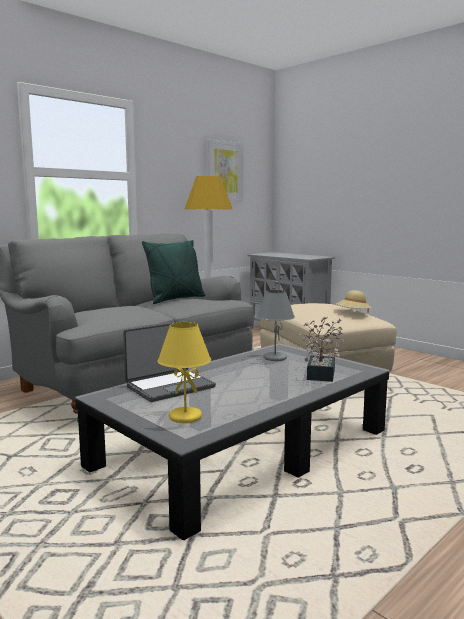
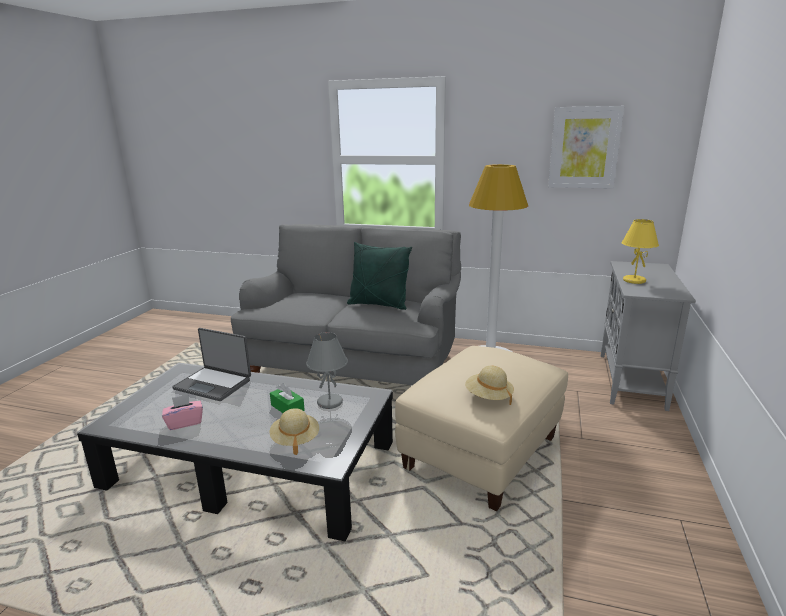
camera: 60 degrees right, 10 degrees up
yellow table lamp [158,322,211,423] -> yellow table lamp moved to [622,219,659,284]
potted plant [299,316,344,382] -> beige hat [270,408,319,455]
none -> pink tissue box [162,394,203,430]
none -> green tissue box [270,383,305,413]

